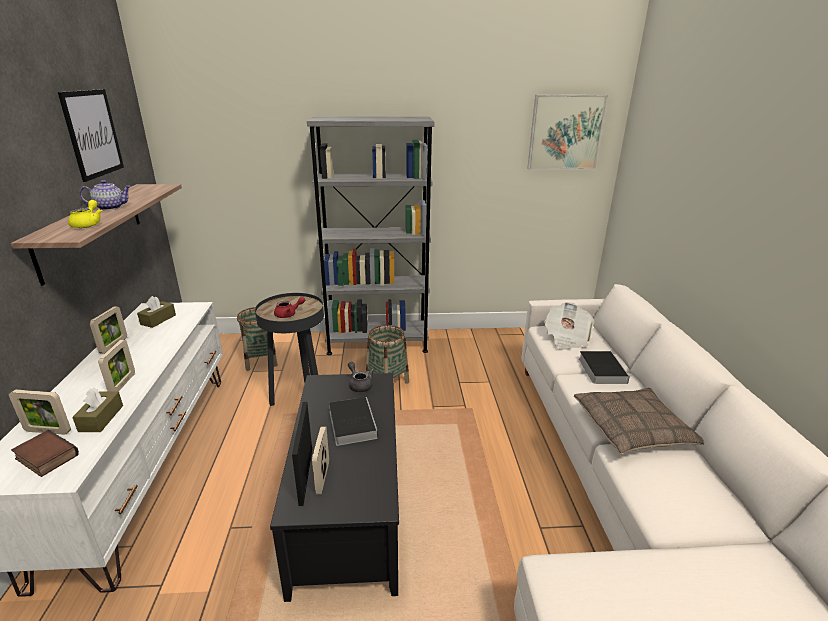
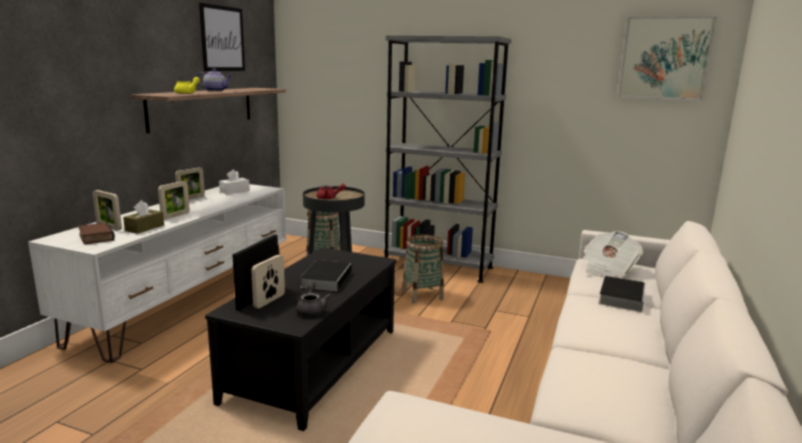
camera: 25 degrees right, 10 degrees down
brown tissue box [137,296,176,328] -> white tissue box [219,169,250,194]
grey teapot [348,362,374,392] -> grey teapot moved to [296,282,331,316]
pillow [574,388,704,454] -> none

